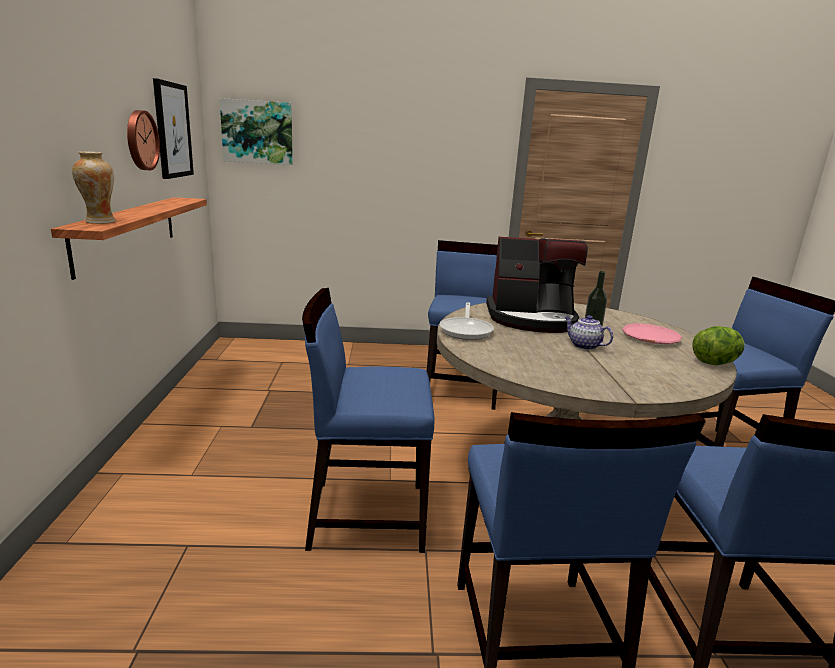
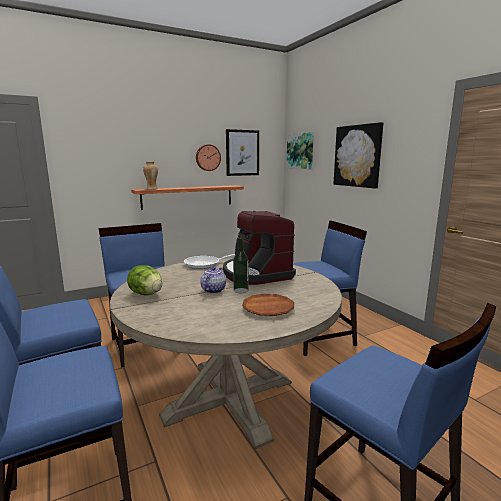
camera: 65 degrees right, 5 degrees down
pink plate [622,323,682,344] -> brown plate [242,294,294,316]
lettuce [692,326,745,366] -> lettuce moved to [127,265,162,295]
none -> picture [333,122,383,188]

